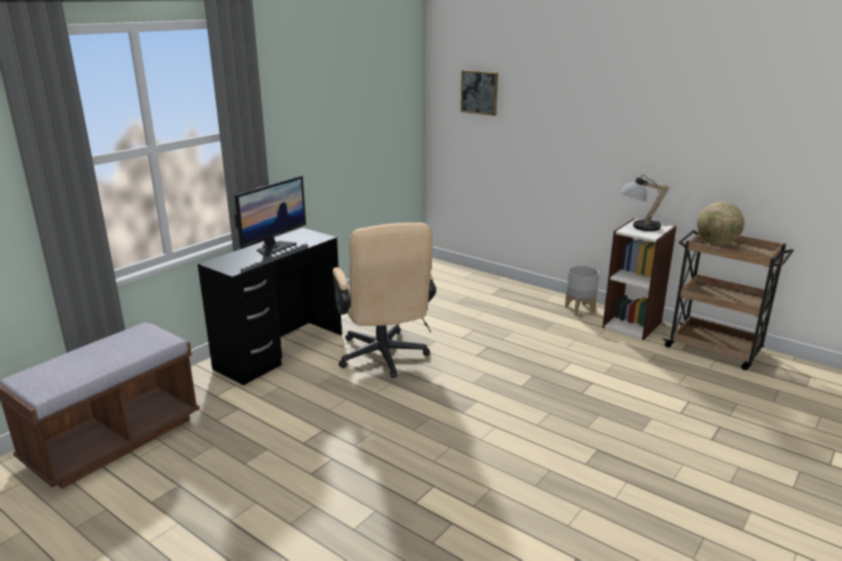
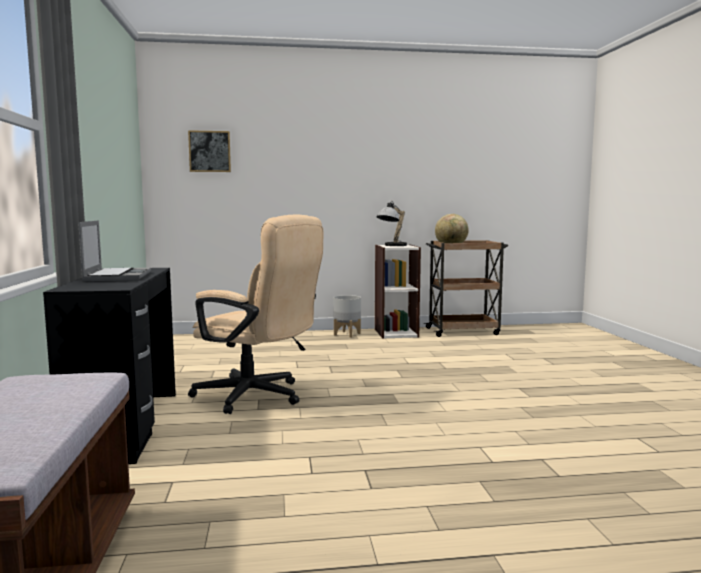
camera: 45 degrees left, 15 degrees down
monitor [234,176,306,256] -> laptop [78,220,151,281]

